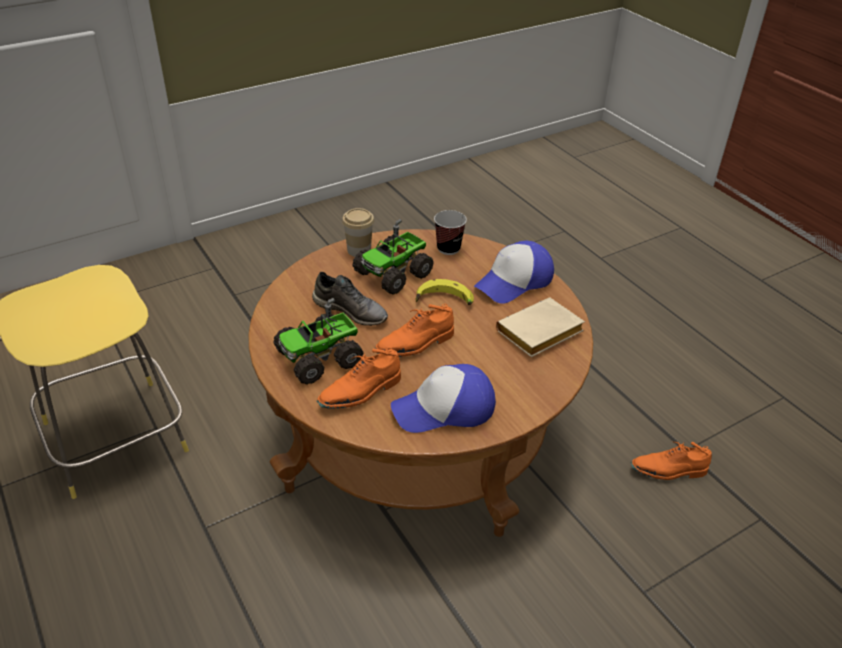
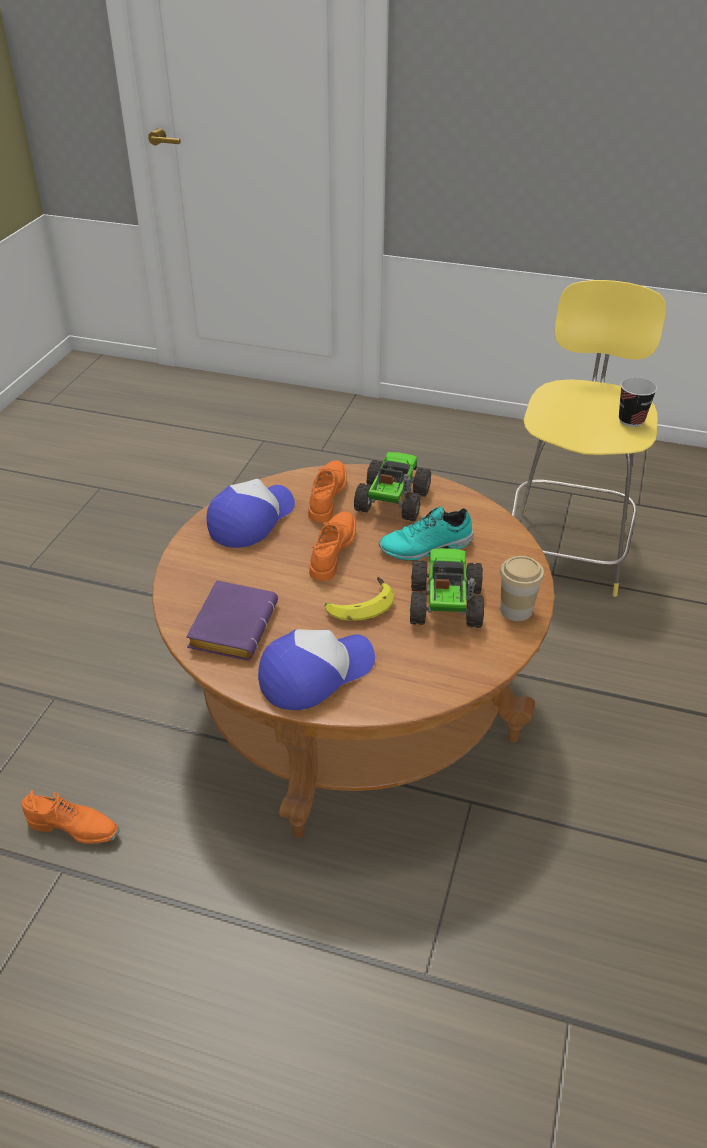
camera: 140 degrees right, 0 degrees up
grey shoe [312,272,388,326] -> turquoise shoe [378,507,474,561]
cup [434,210,467,255] -> cup moved to [619,377,657,427]
cap [474,241,554,304] -> cap turned 45 degrees clockwise [258,629,375,710]
beige book [496,297,585,357] -> purple book [186,580,278,661]
orange shoe [631,442,712,480] -> orange shoe turned 60 degrees clockwise [21,790,120,844]

